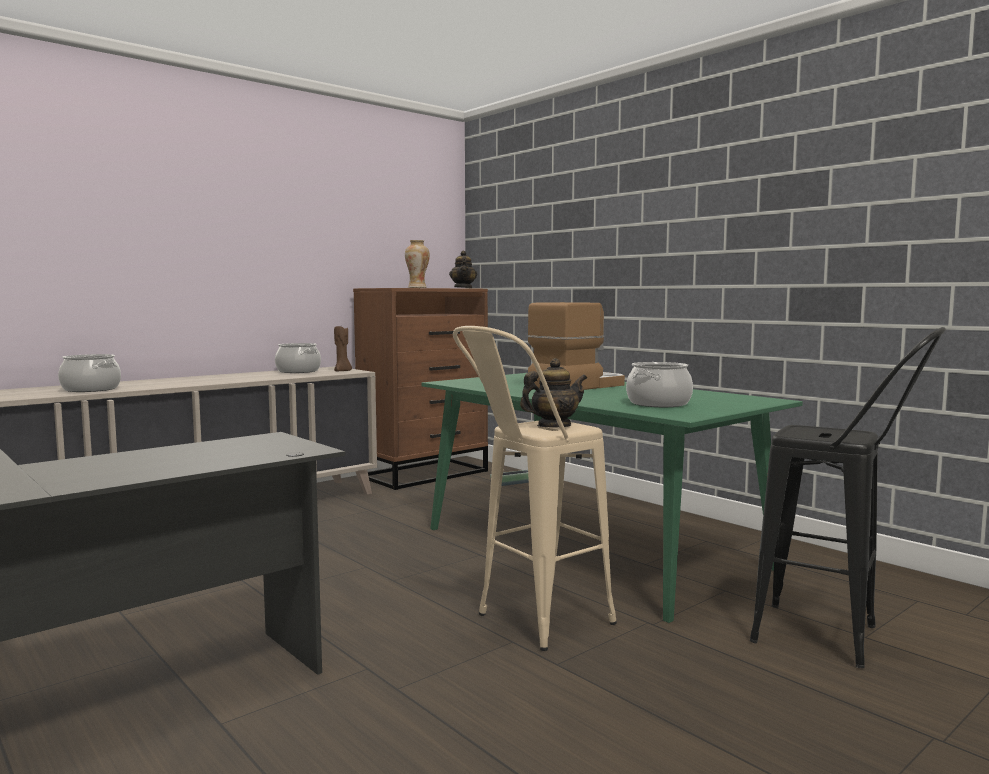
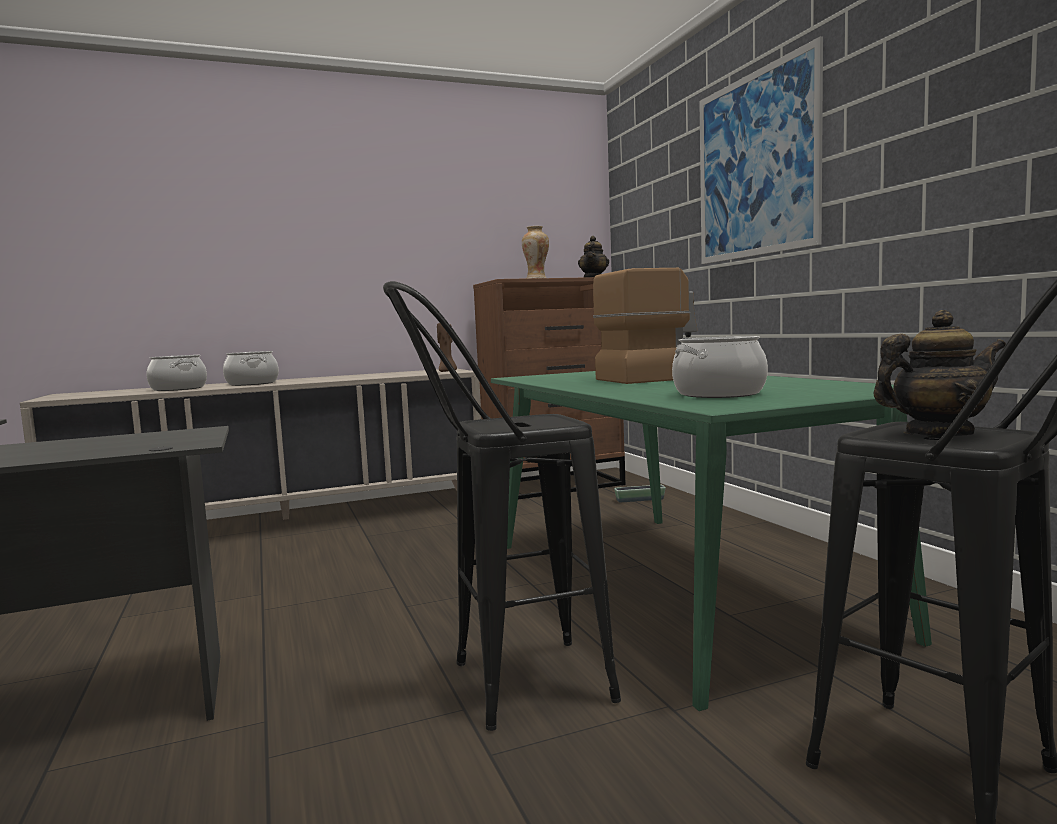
camera: 20 degrees right, 0 degrees up
cooking pot [275,343,321,373] -> cooking pot moved to [223,351,279,386]
beige stool [453,326,617,651] -> black stool [383,281,621,731]
teapot [520,358,587,427] -> teapot moved to [874,310,1006,436]
none -> picture [699,36,823,264]

